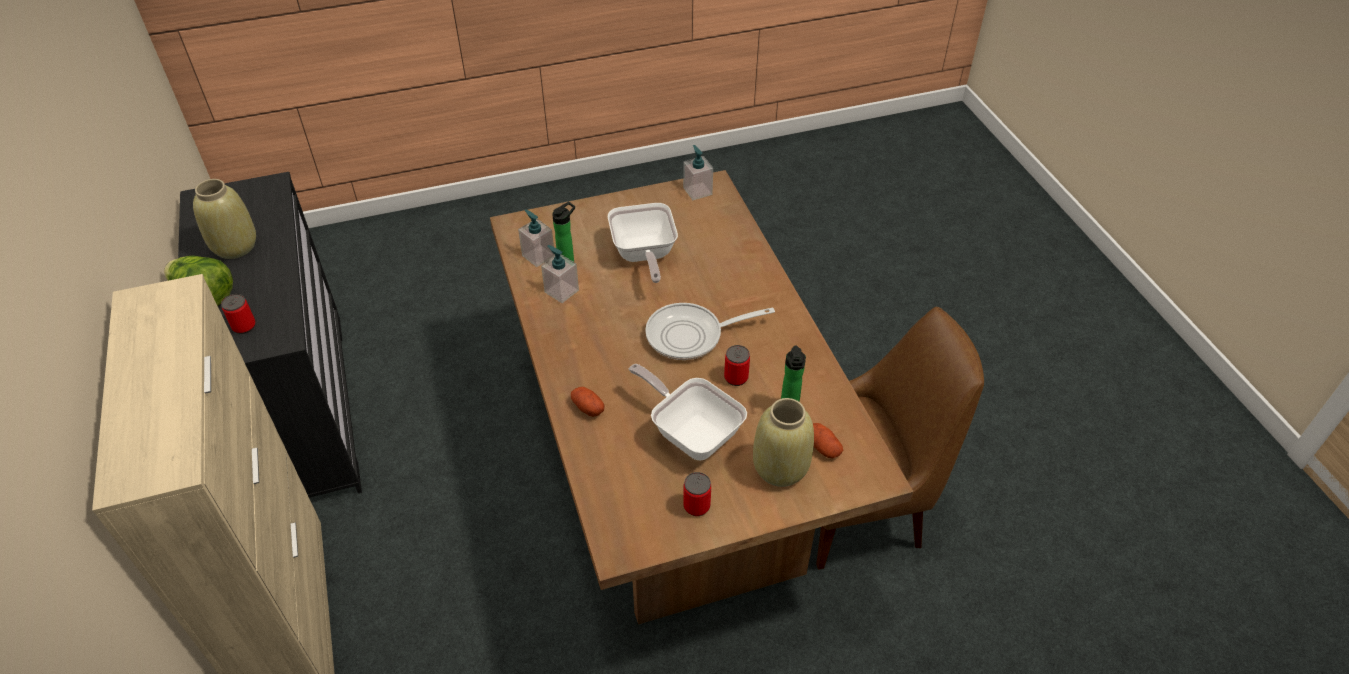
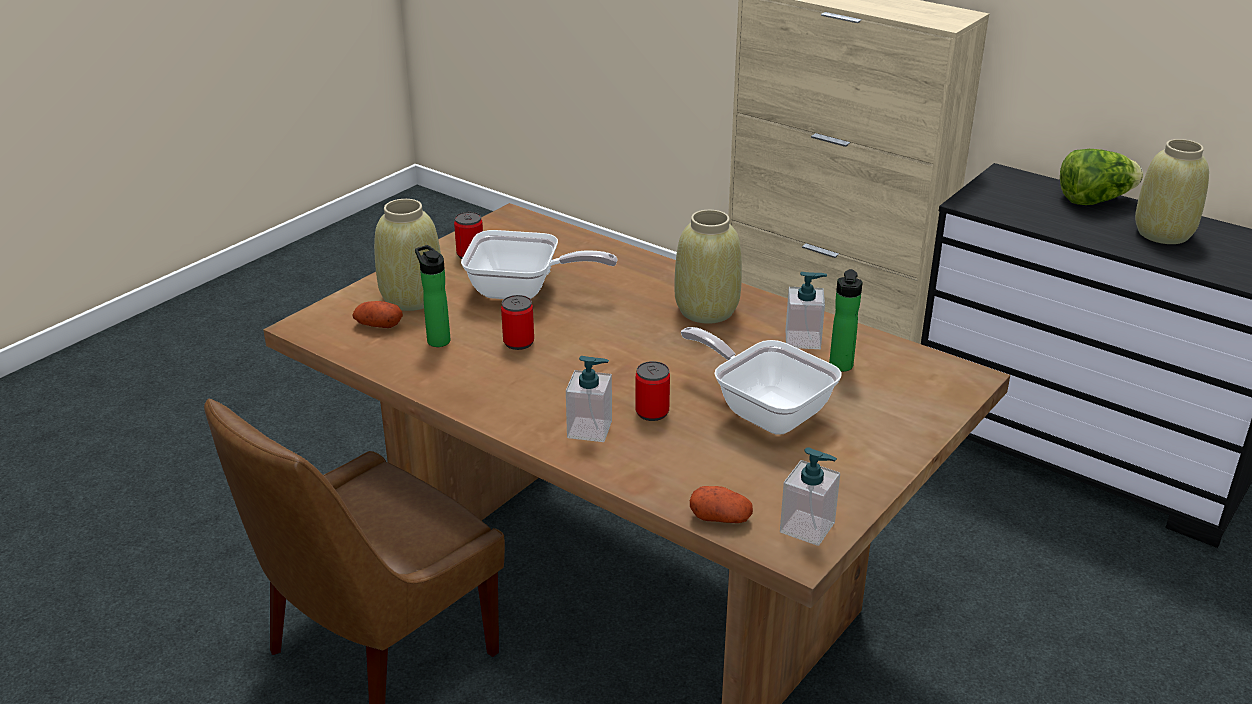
camera: 145 degrees right, 15 degrees down
can [221,294,256,334] -> can moved to [635,361,670,421]
soap dispenser [518,210,555,267] -> soap dispenser moved to [566,356,612,442]
potato [571,387,605,417] -> potato moved to [690,486,753,523]
frying pan [645,303,775,360] -> none
none -> beige vase [675,210,742,324]

